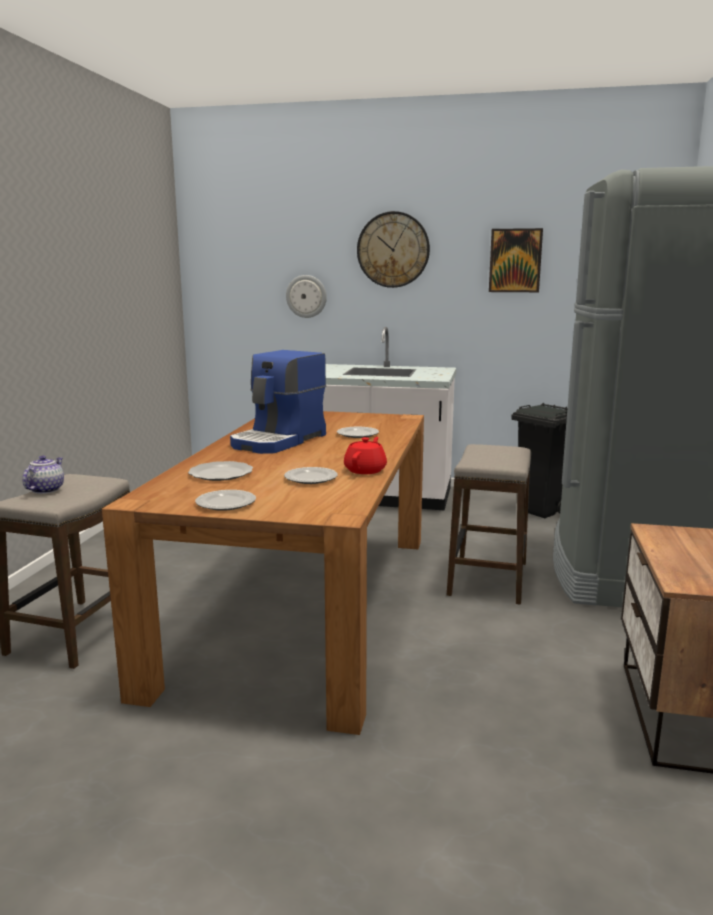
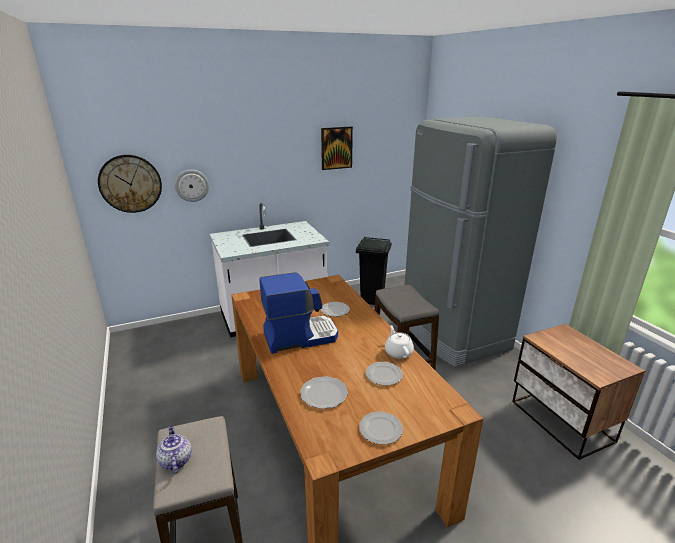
camera: 35 degrees left, 10 degrees up
coffee machine [230,350,326,454] -> coffee machine turned 105 degrees counterclockwise [259,272,338,354]
red teapot [344,437,387,474] -> white teapot [385,325,414,359]
wall clock [357,211,430,288] -> wall clock moved to [98,155,162,213]

